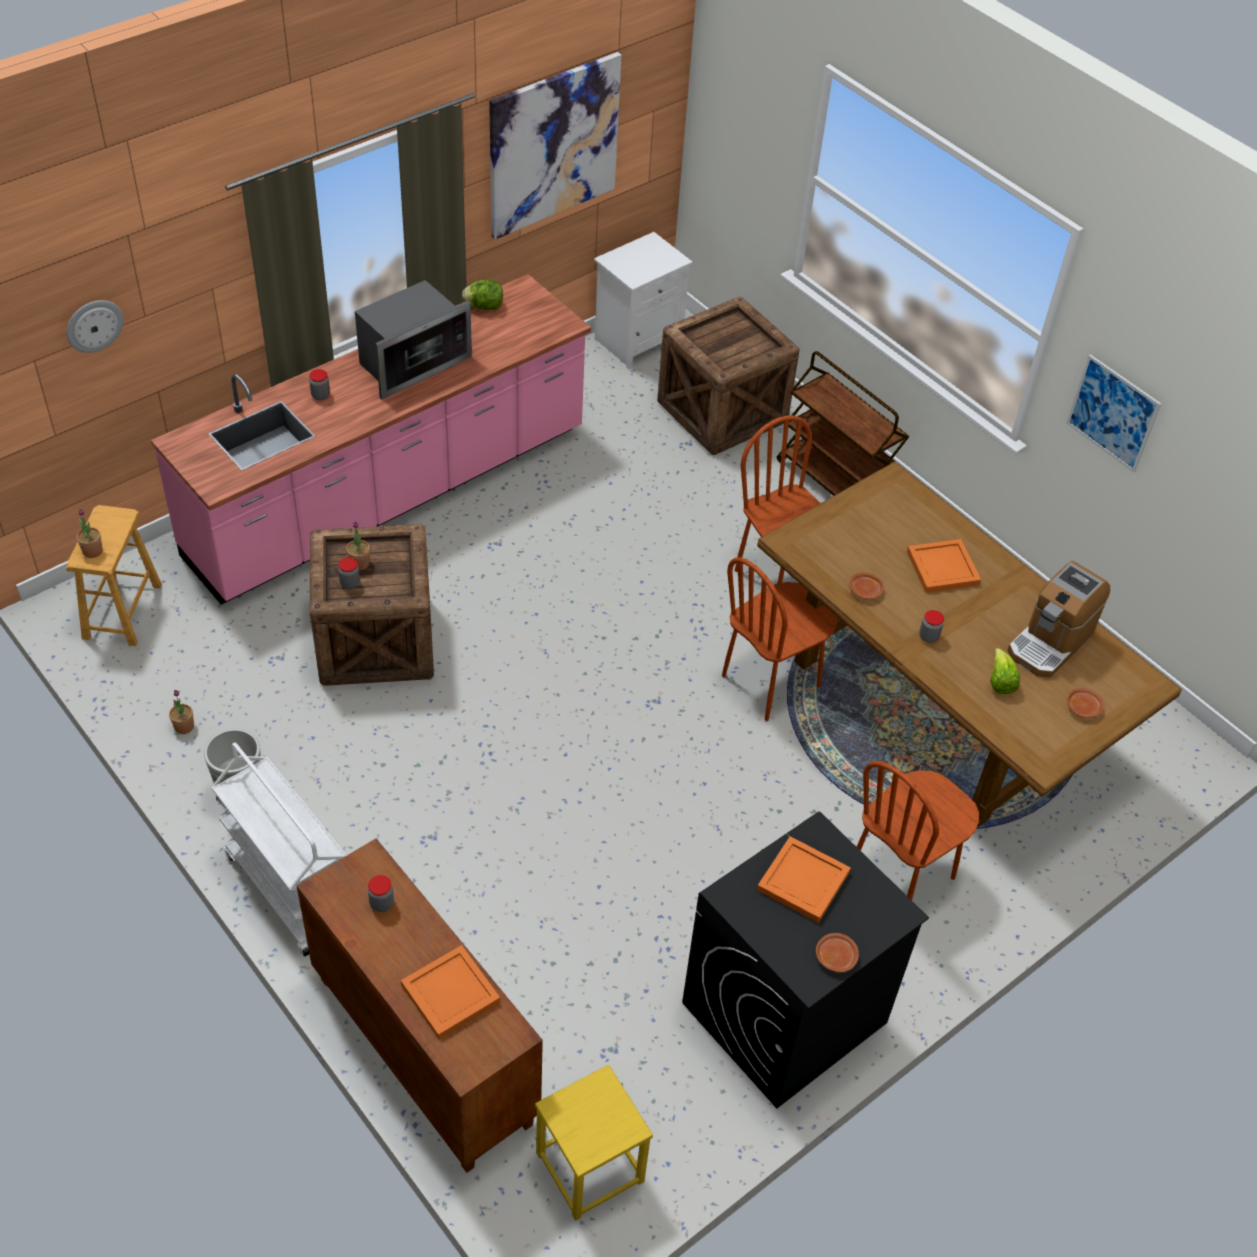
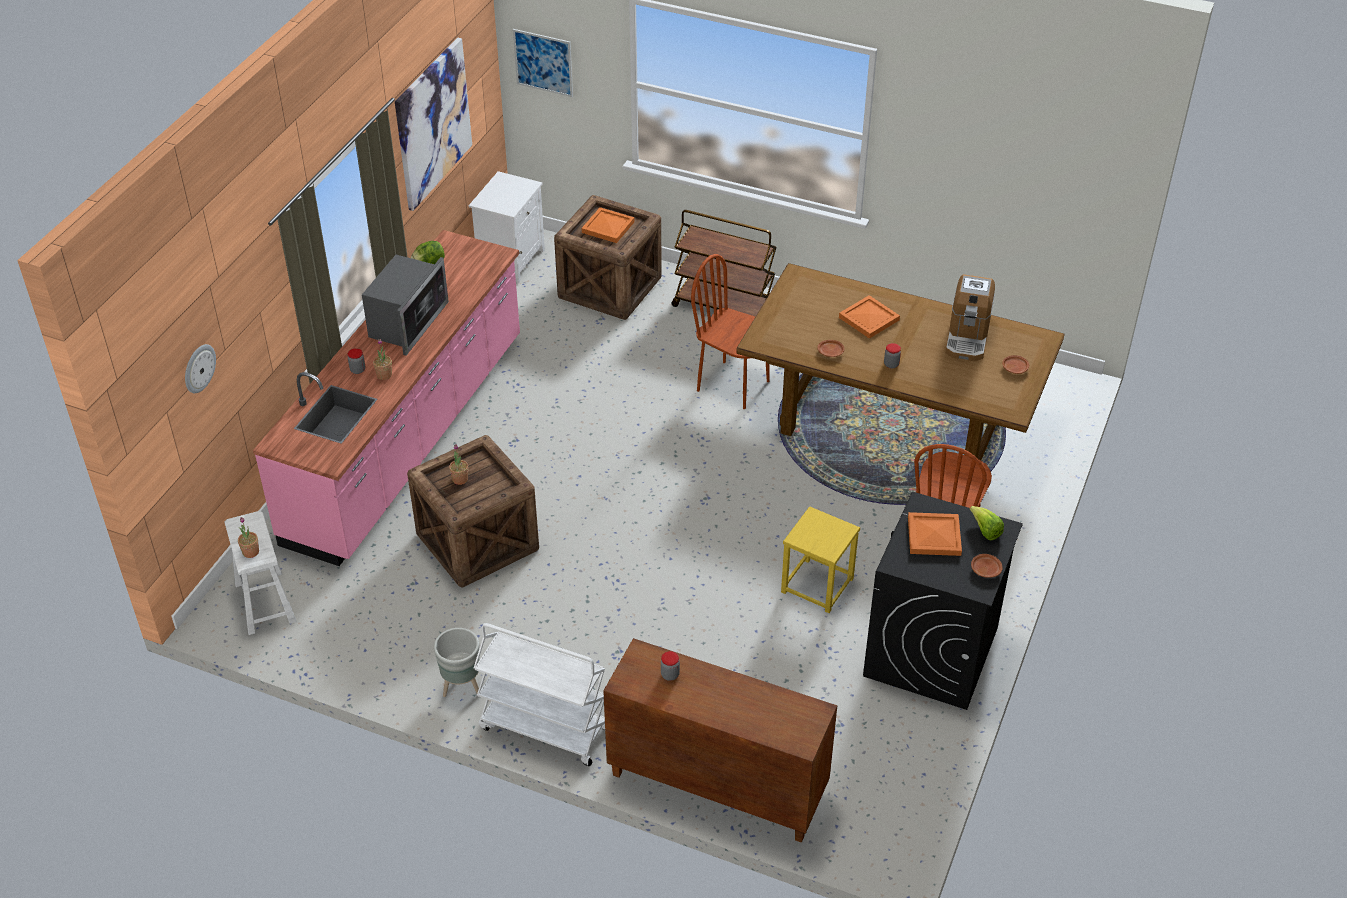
camera: 25 degrees left, 5 degrees down
brown stool [66,505,162,646] -> white stool [225,511,296,635]
potted plant [169,690,194,734] -> potted plant moved to [373,339,392,380]
jar [338,557,360,589] -> none
orange tray [401,945,500,1039] -> orange tray moved to [582,207,635,243]
yellow stool [535,1065,653,1221] -> yellow stool moved to [781,506,860,613]
brown chair [722,557,838,721] -> none
lettuce [990,648,1020,694] -> lettuce moved to [970,506,1004,540]
picture [1066,354,1161,472] -> picture moved to [513,29,573,97]

